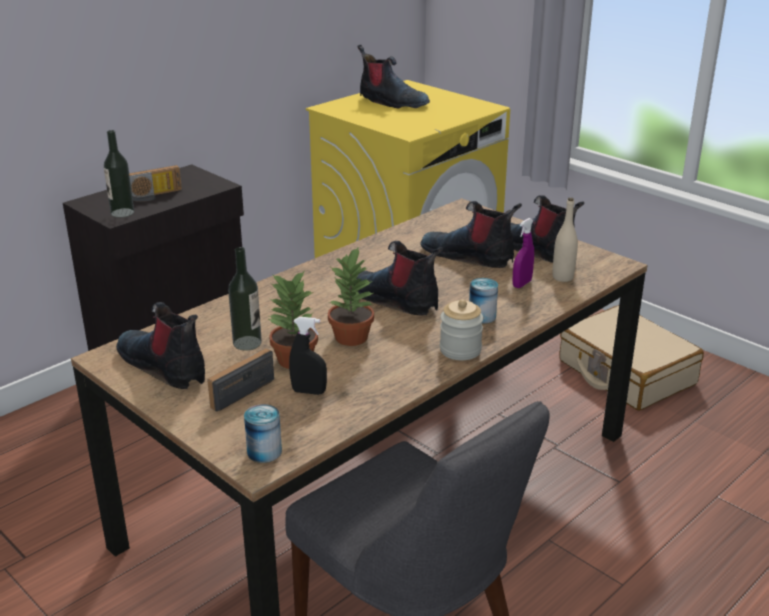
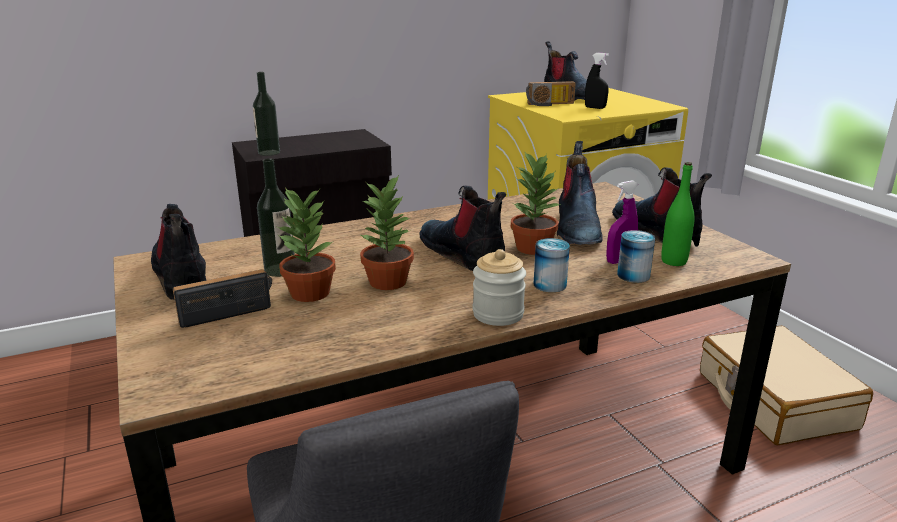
camera: 20 degrees right, 5 degrees down
radio [129,165,182,202] -> radio moved to [526,81,576,106]
can [244,404,282,463] -> can moved to [617,230,655,283]
black spray bottle [289,317,327,395] -> black spray bottle moved to [585,53,609,109]
boot [420,201,522,268] -> boot turned 135 degrees counterclockwise [557,141,603,245]
beige bottle [553,198,578,282] -> green bottle [661,162,695,266]
none -> potted plant [511,152,561,255]

